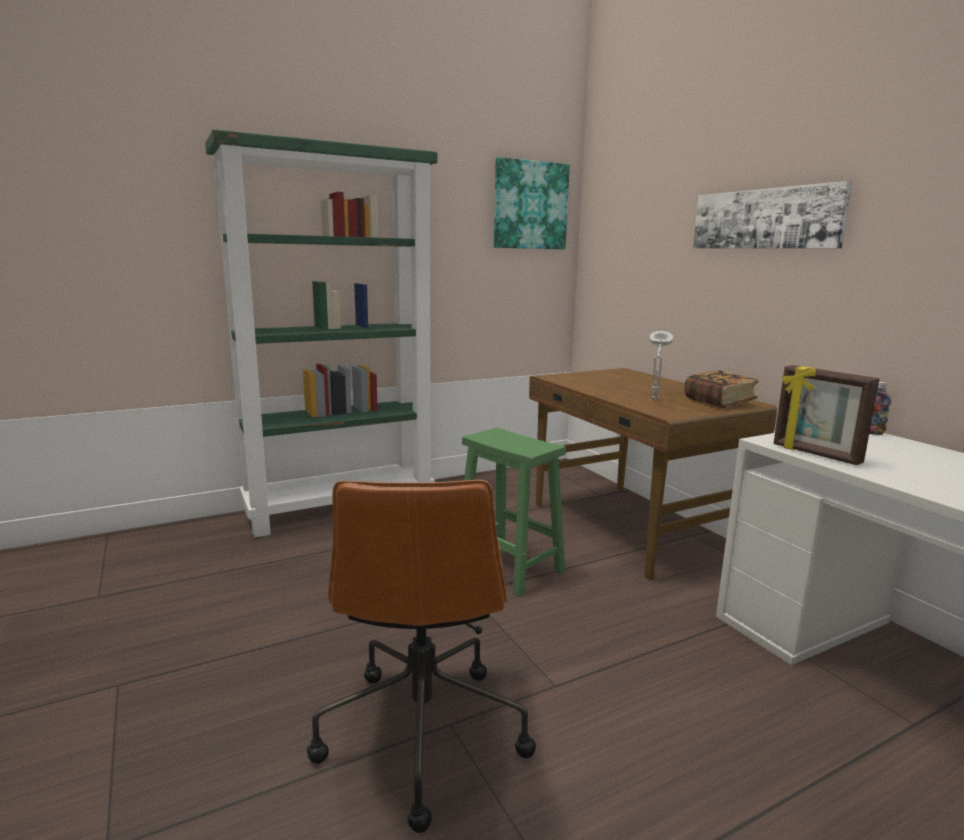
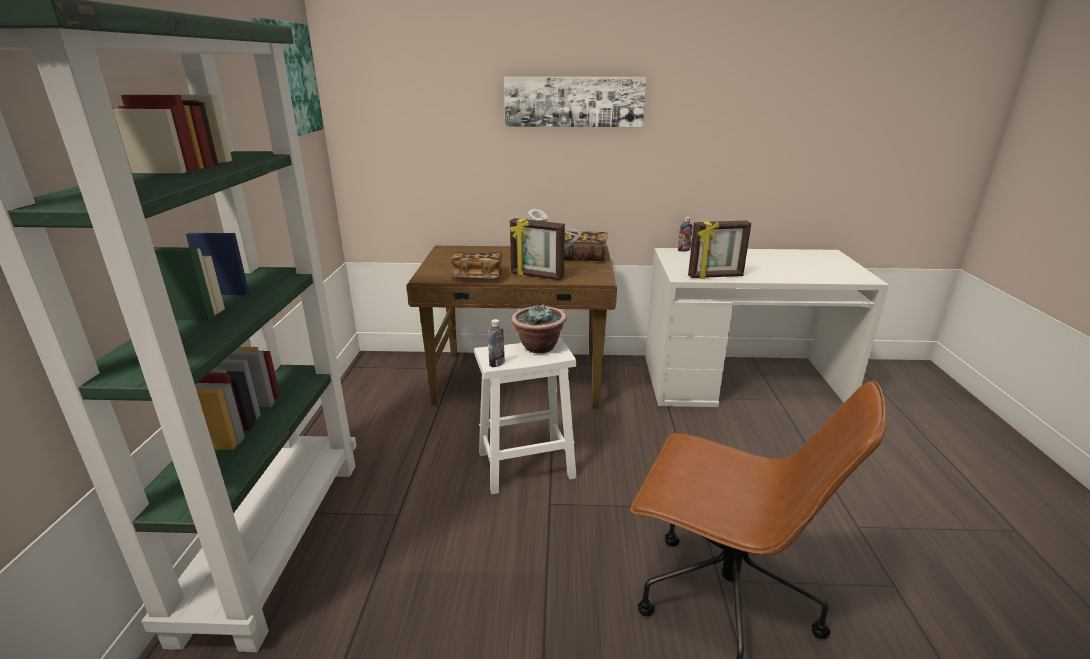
camera: 60 degrees left, 10 degrees up
green stool [462,428,566,597] -> white stool [474,337,577,494]
none -> book [451,252,502,278]
none -> bottle [488,319,505,367]
none -> picture frame [509,218,565,280]
none -> potted plant [511,303,566,354]

